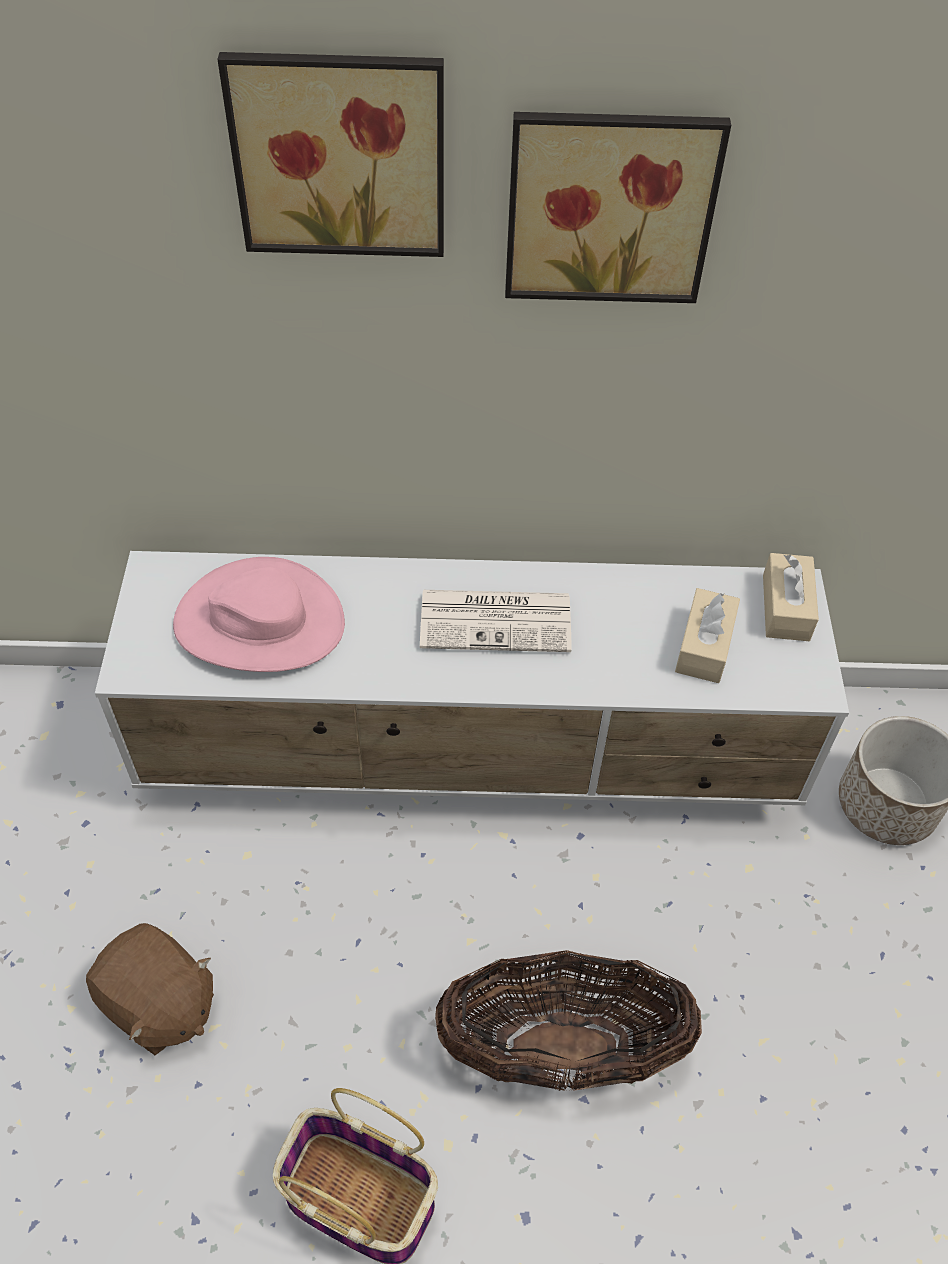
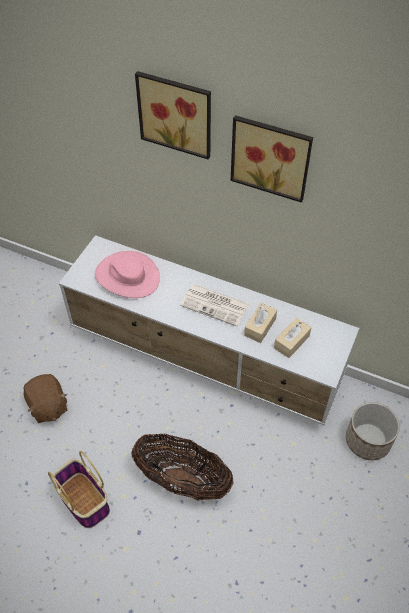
camera: 25 degrees right, 0 degrees up
beige tissue box [763,553,819,641] -> beige tissue box moved to [244,303,277,343]

